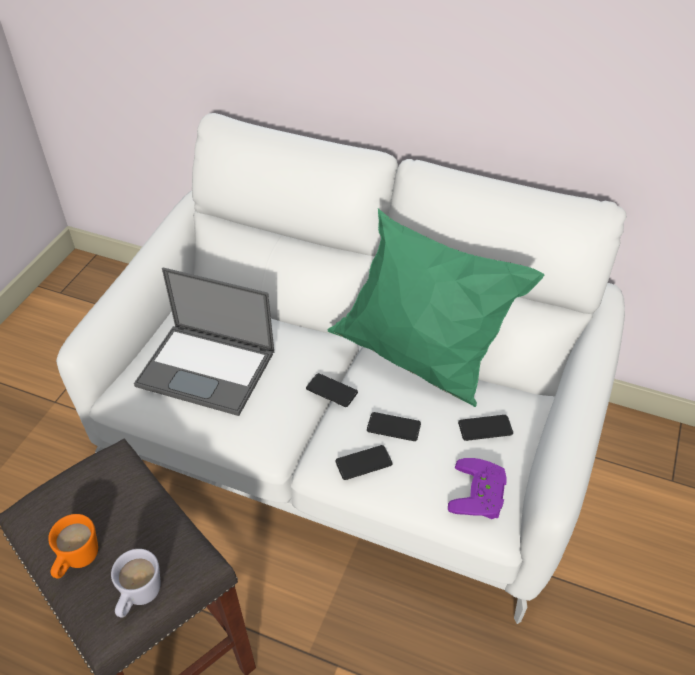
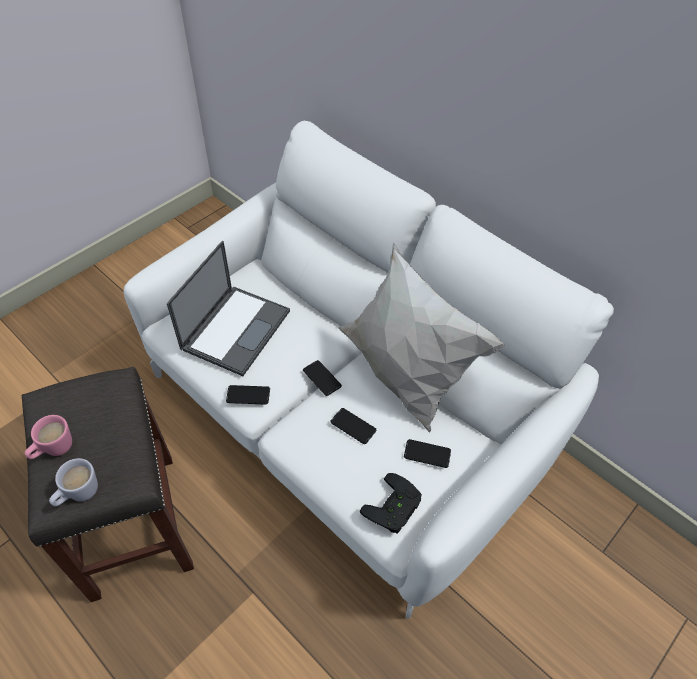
camera: 20 degrees right, 5 degrees up
orange mug [48,514,98,579] -> pink mug [25,415,72,459]
laptop [134,267,274,416] -> laptop turned 105 degrees counterclockwise [167,240,290,376]
green pillow [328,209,545,407] -> white pillow [339,242,505,433]
phone [335,445,392,480] -> phone moved to [226,385,270,405]
purple game controller [448,458,507,519] -> black game controller [360,473,422,534]

